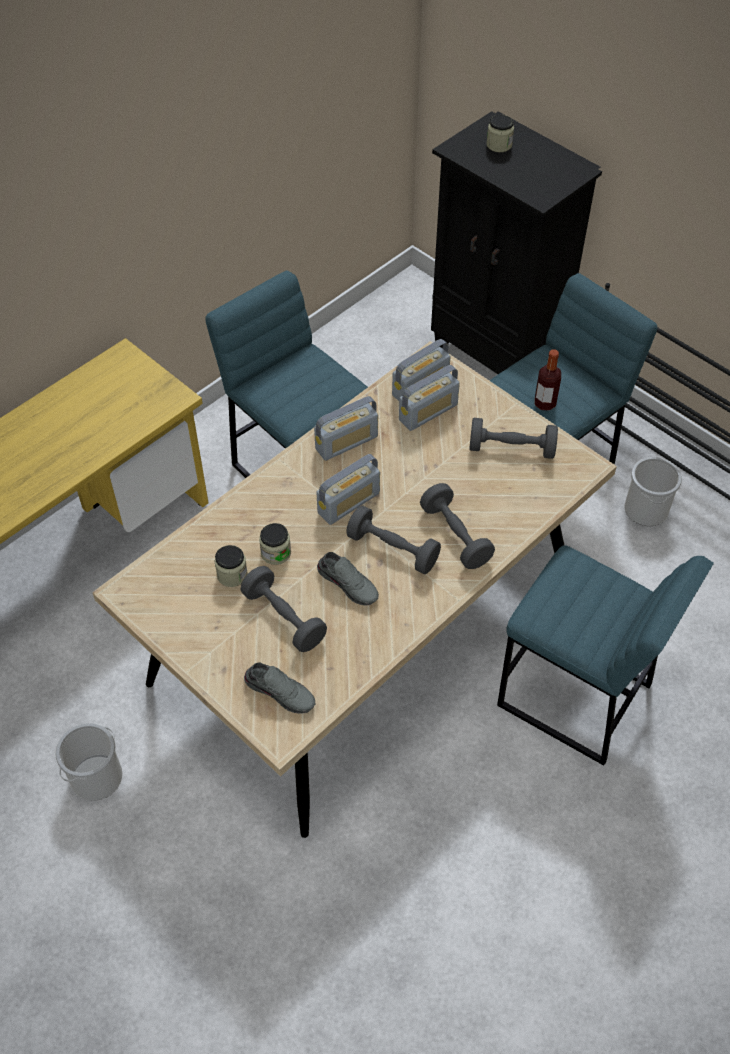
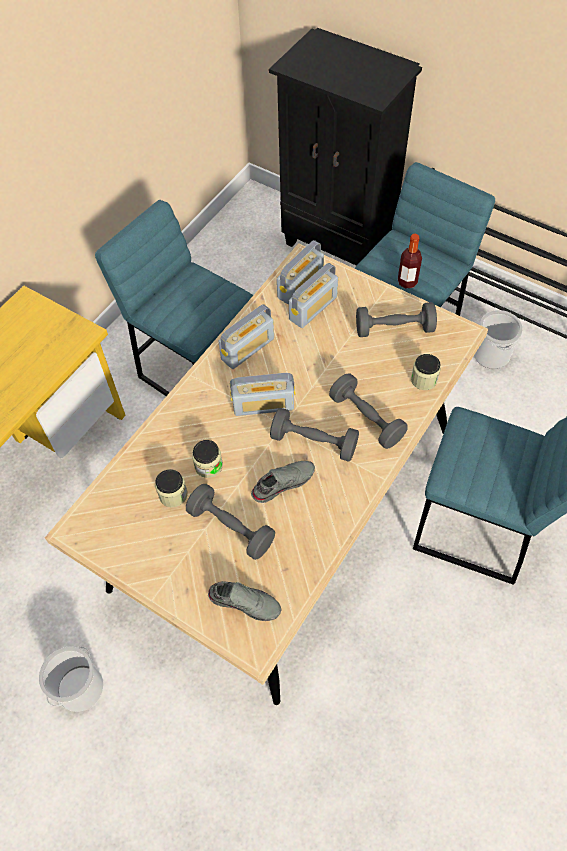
camera: 10 degrees left, 5 degrees up
radio [316,454,380,525] -> radio turned 45 degrees clockwise [230,373,295,416]
grey shoe [317,552,379,605] -> grey shoe turned 60 degrees counterclockwise [251,461,315,503]
jar [486,115,514,152] -> jar moved to [411,354,441,390]

